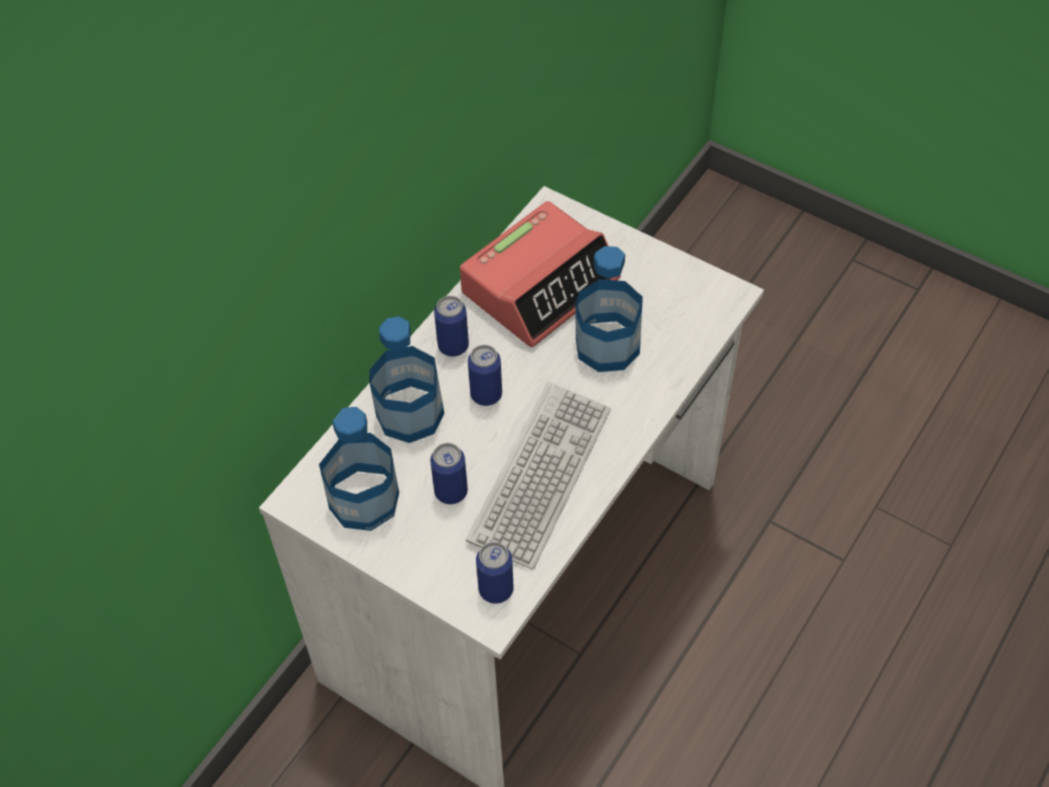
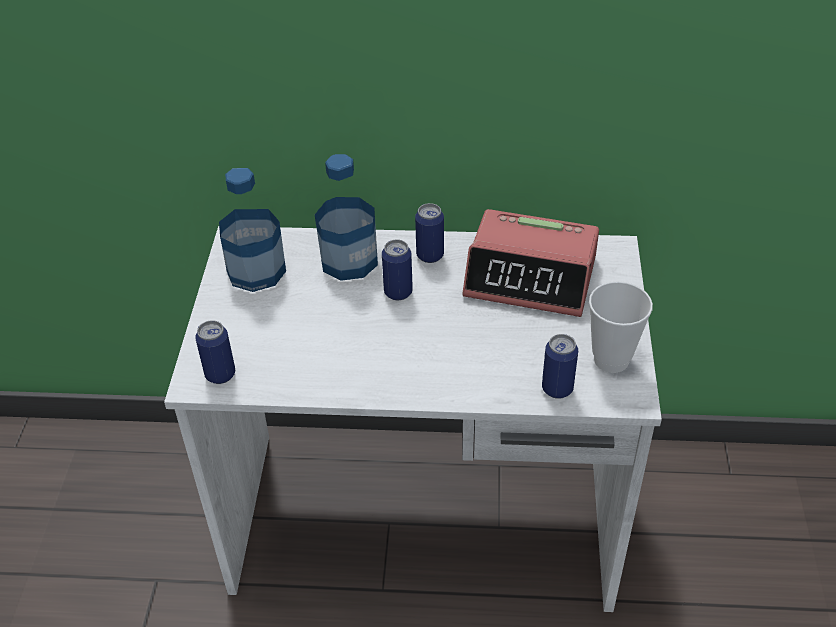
camera: 60 degrees right, 10 degrees down
can [430,443,468,504] -> can moved to [542,334,578,399]
keyboard [466,382,611,570] -> none
bottle [575,246,643,372] -> none
none -> cup [589,281,653,373]

